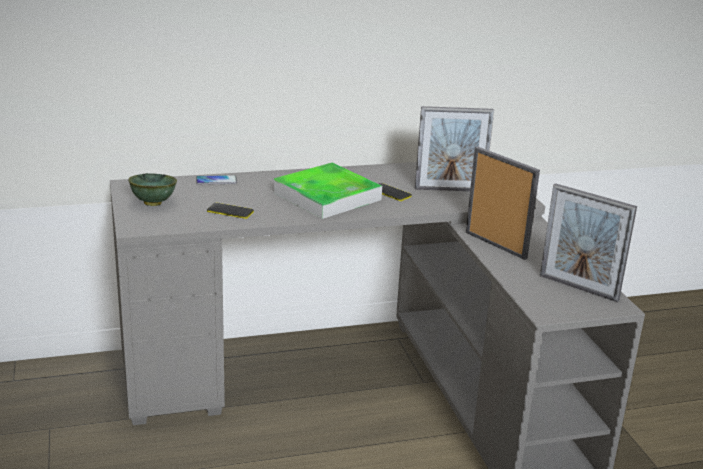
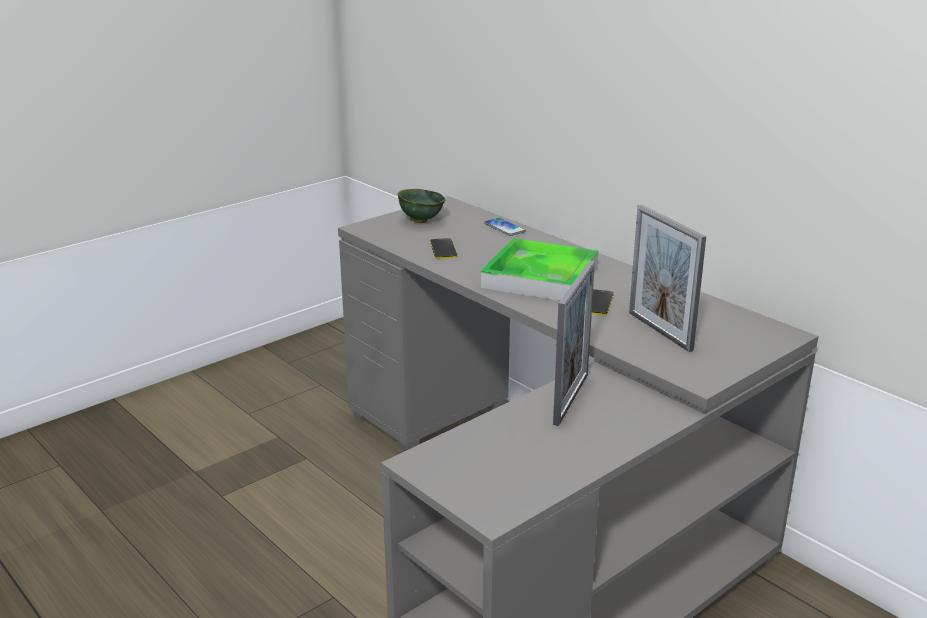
camera: 65 degrees right, 0 degrees up
picture frame [540,183,637,302] -> none

